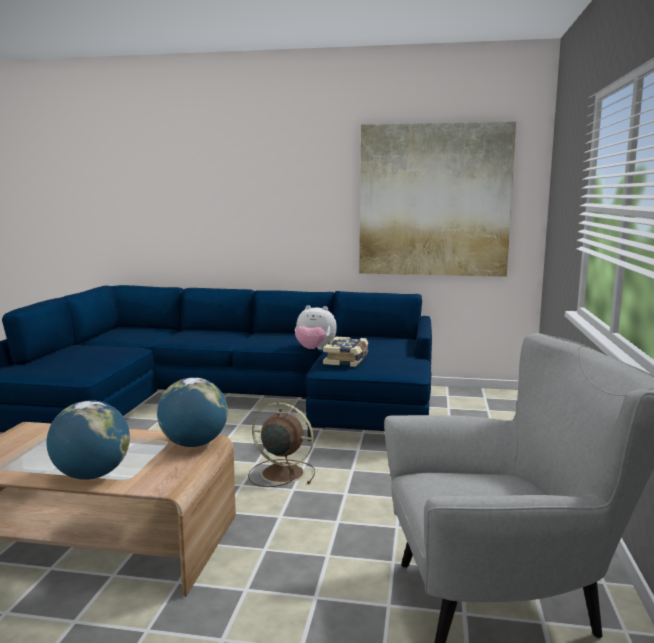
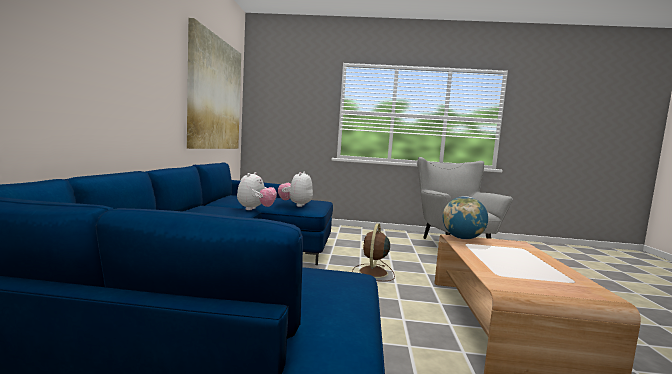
camera: 95 degrees left, 5 degrees down
globe [46,400,130,480] -> none
book [323,337,368,367] -> plush toy [278,171,313,207]

